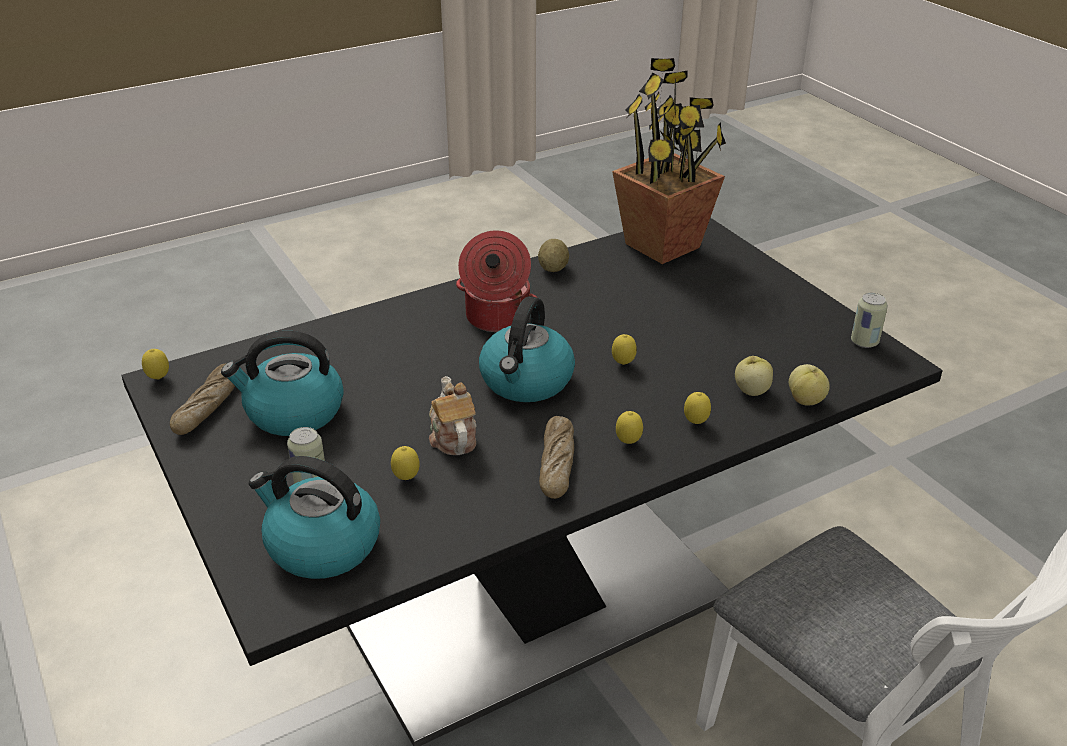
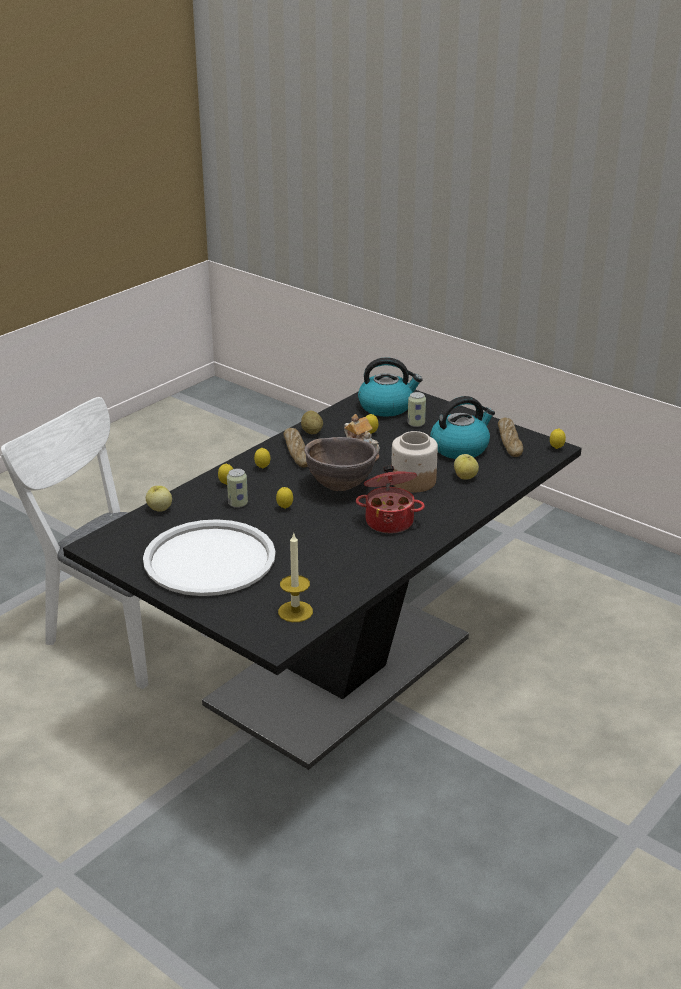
camera: 160 degrees right, 5 degrees down
kettle [479,296,575,402] -> brown bowl [304,437,377,491]
potato [538,239,569,272] -> potato moved to [301,411,323,434]
potted plant [612,58,726,264] -> candle [278,534,313,622]
apple [735,356,773,396] -> apple moved to [454,454,479,480]
can [851,293,888,348] -> can moved to [227,469,248,508]
none -> white tray [143,519,276,596]
none -> jar [391,431,438,492]

